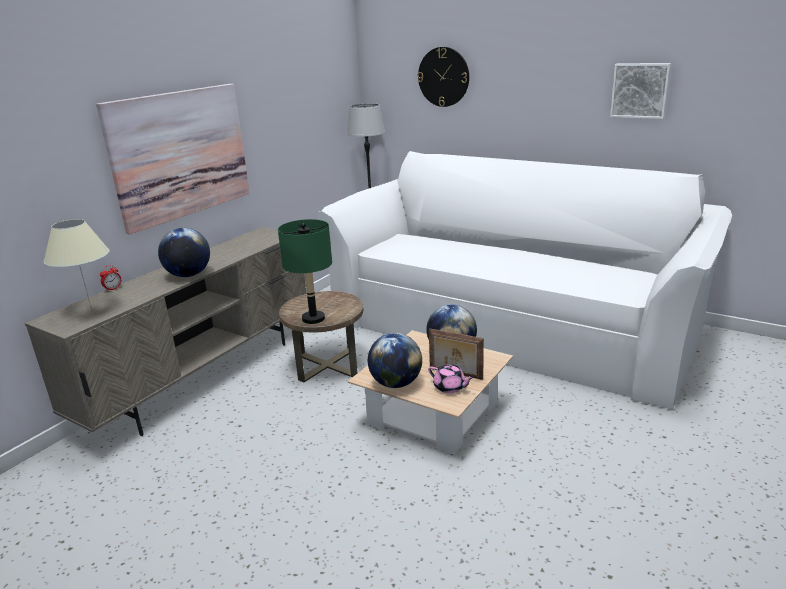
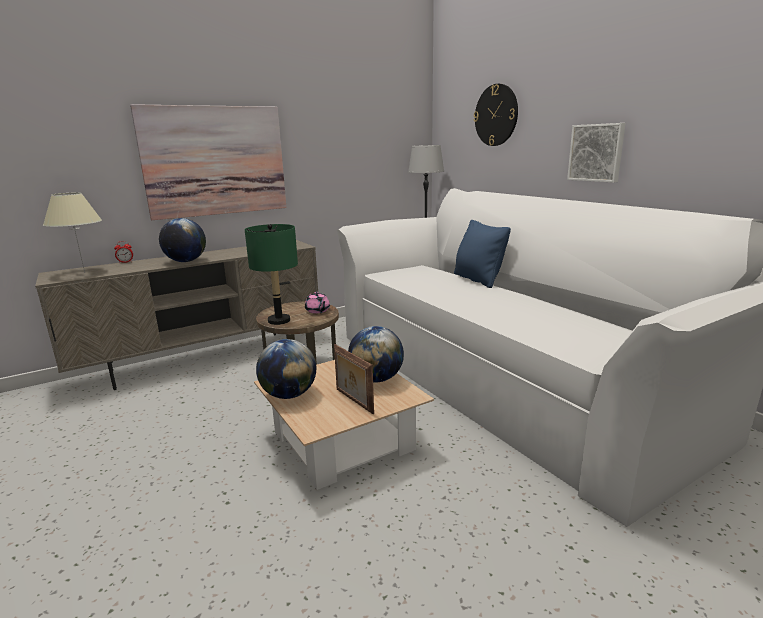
camera: 25 degrees right, 5 degrees down
pink teapot [428,364,474,393] -> pink teapot moved to [305,292,330,314]
picture [610,63,671,119] -> picture moved to [567,123,626,183]
none -> blue pillow [454,220,511,288]

